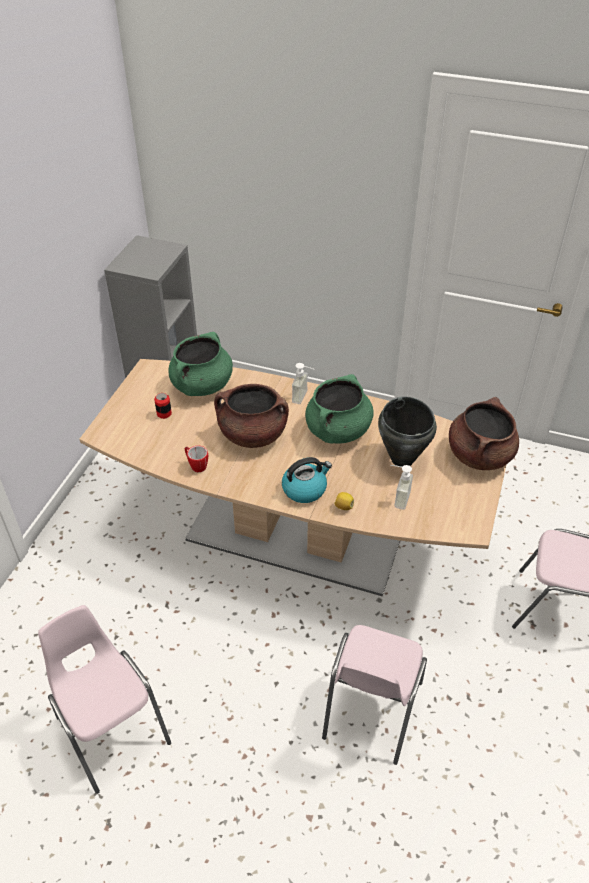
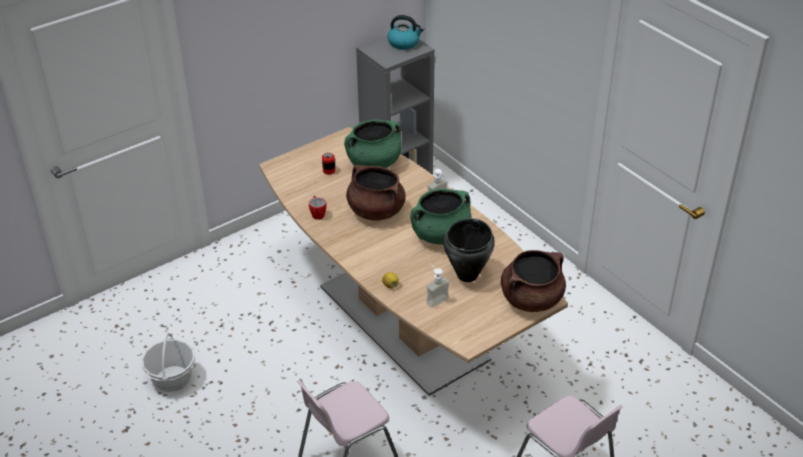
camera: 35 degrees right, 5 degrees down
pink chair [38,605,171,794] -> basket [141,333,195,392]
kettle [282,457,332,503] -> kettle moved to [388,15,424,50]

